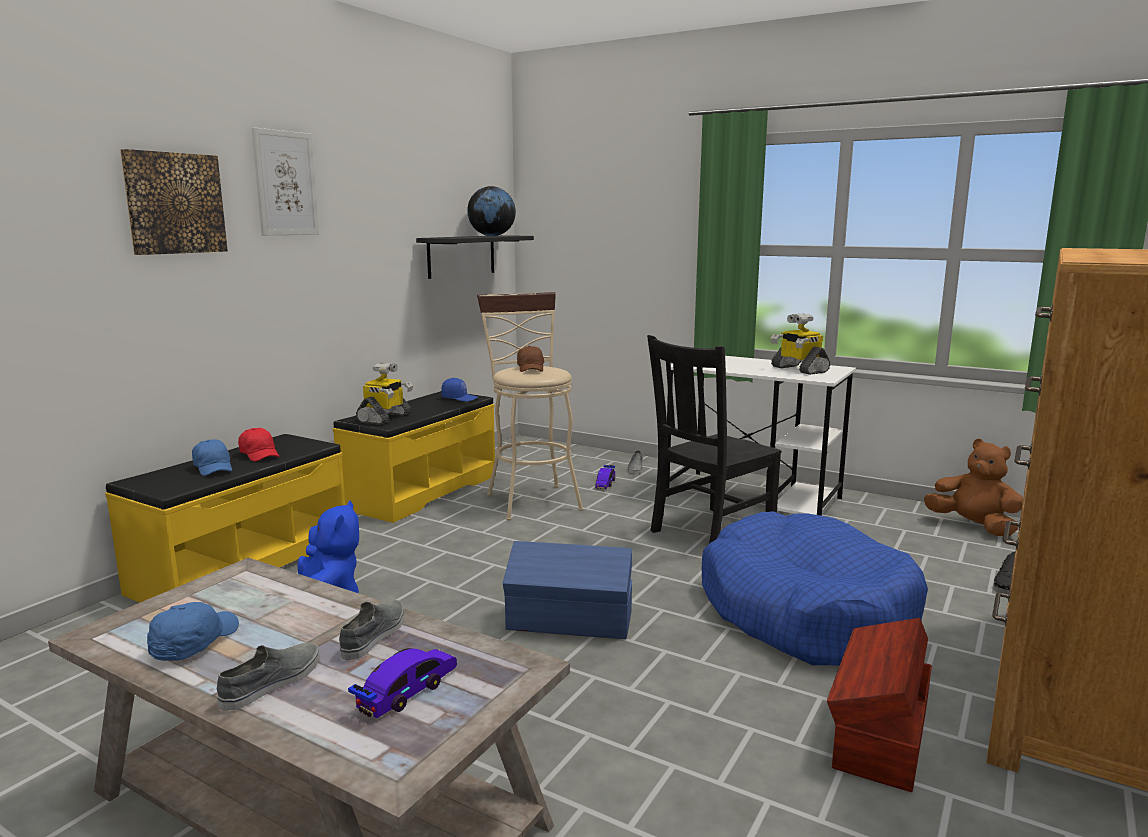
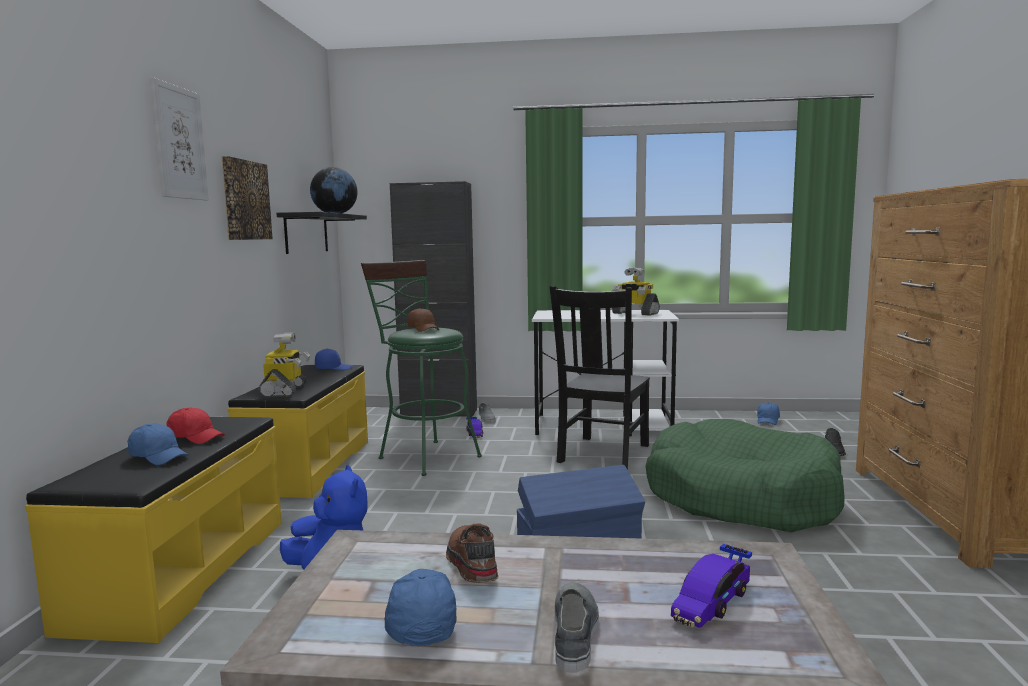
camera: 25 degrees left, 5 degrees down
picture [120,149,228,255] -> picture moved to [222,156,273,240]
grey shoe [339,600,404,660] -> none
toy car [348,648,457,718] -> toy car turned 150 degrees counterclockwise [671,544,752,628]
beige stool [477,292,583,521] -> green stool [361,260,482,476]
blue dog bed [702,511,928,665] -> green dog bed [646,419,845,532]
brown storage box [827,618,932,792] -> none
brown plush toy [924,439,1023,536] -> blue cap [757,403,780,425]
none -> black cabinet [390,181,477,417]
none -> brown shoe [446,523,498,583]

